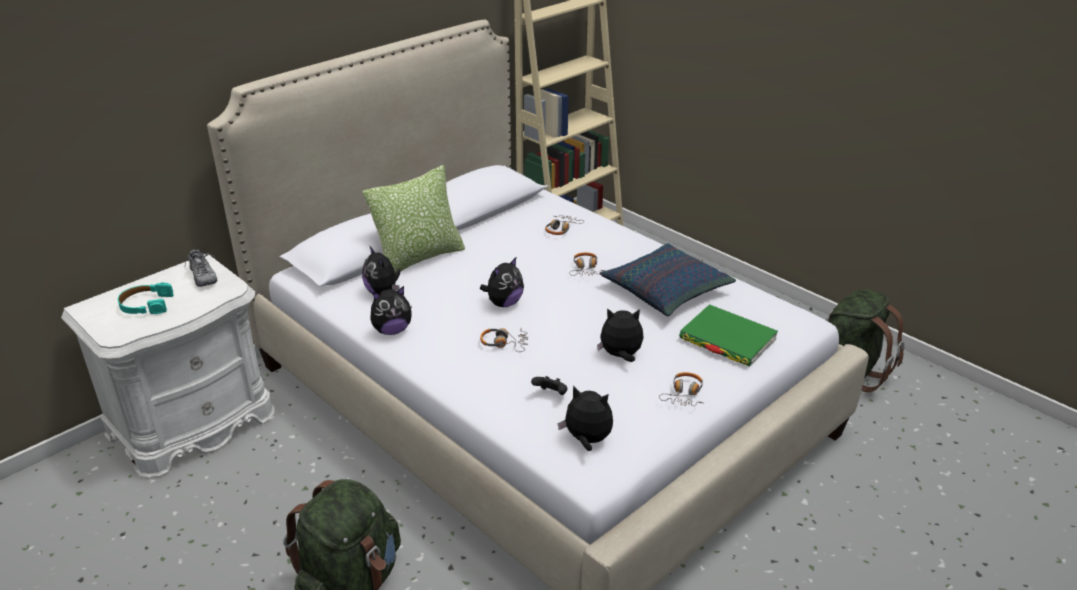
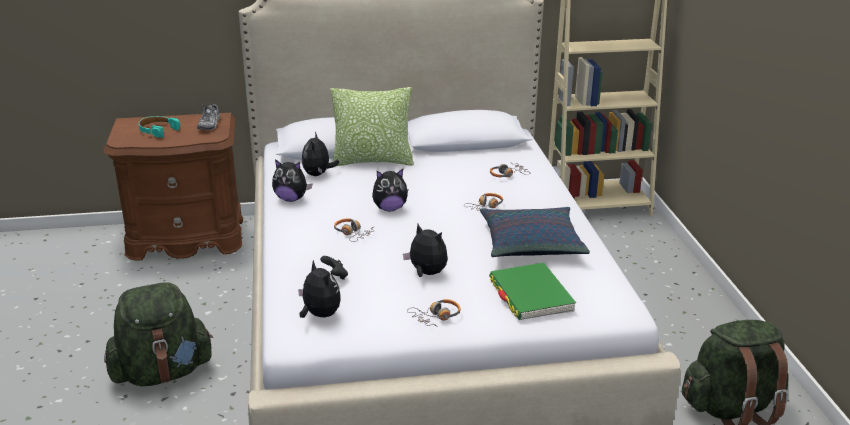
camera: 35 degrees right, 5 degrees down
white nightstand [61,253,275,477] -> brown nightstand [103,113,243,261]

